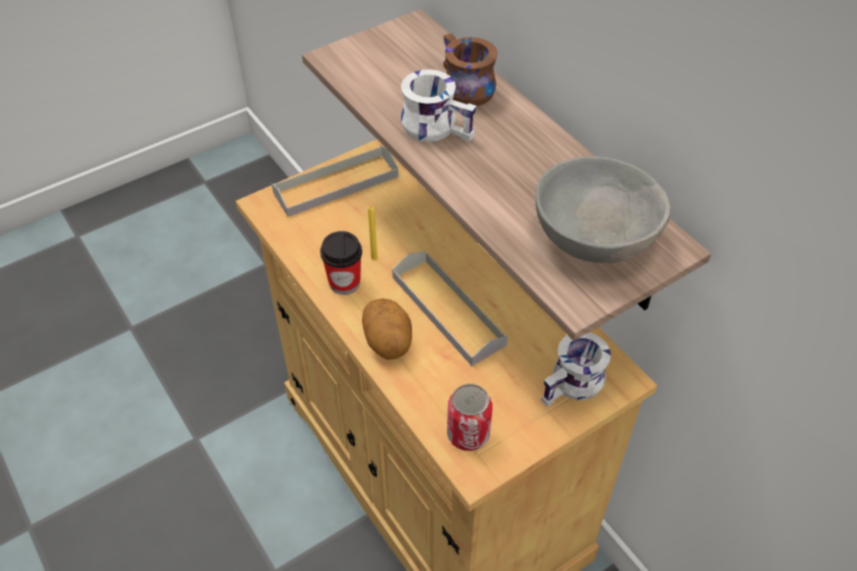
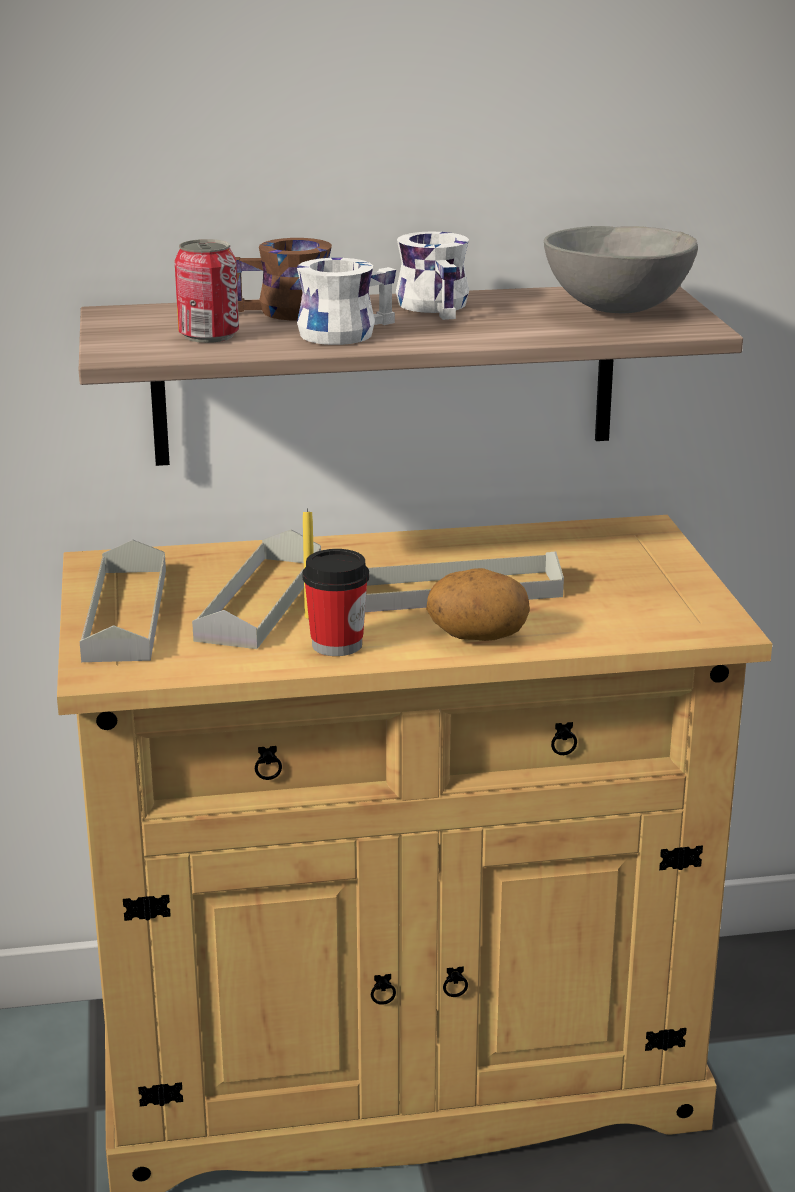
camera: 65 degrees left, 25 degrees down
can [447,384,492,451] -> can moved to [175,239,239,343]
white mug [541,333,611,407] -> white mug moved to [396,232,469,320]
none -> grey tray [192,529,321,649]

